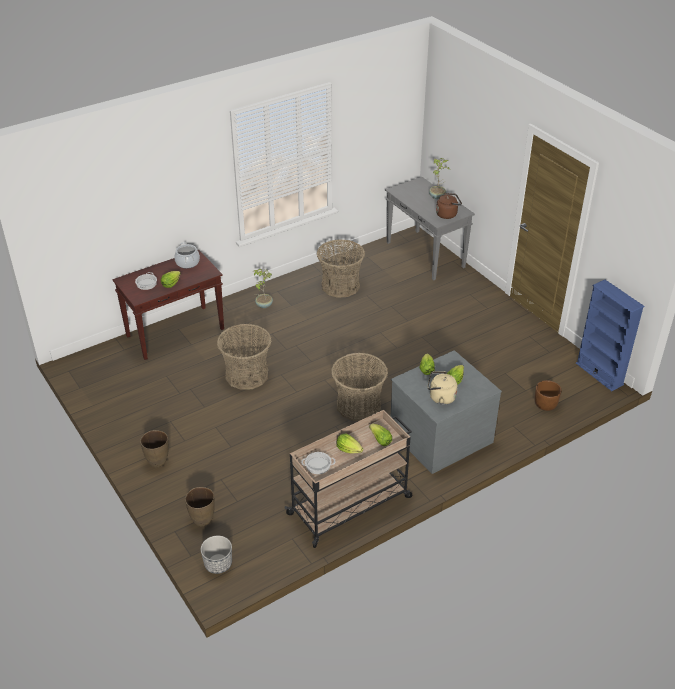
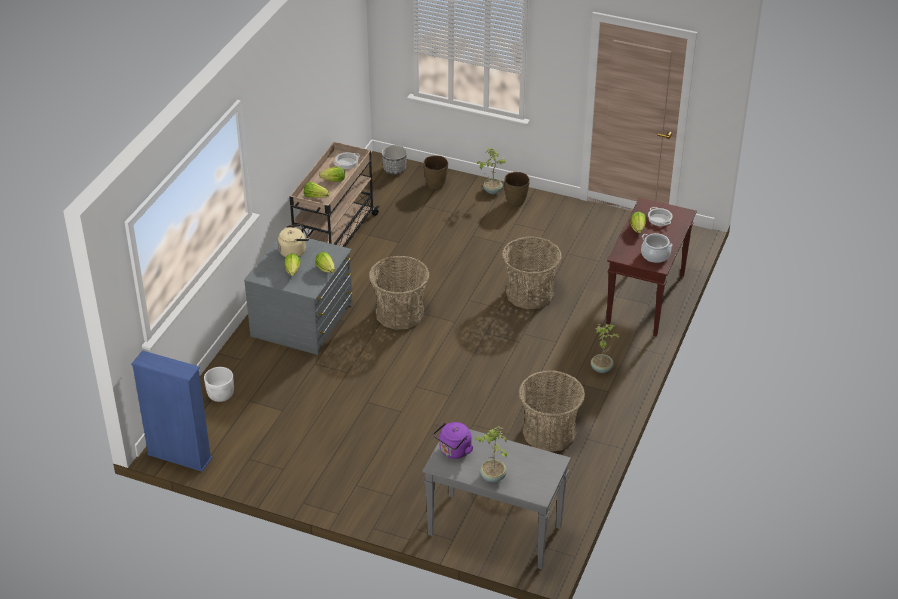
camera: 145 degrees right, 0 degrees up
brown kettle [436,193,462,219] -> purple kettle [433,422,474,459]
brown planter [535,380,562,411] -> white planter [204,367,234,402]
none -> potted plant [477,148,506,194]

